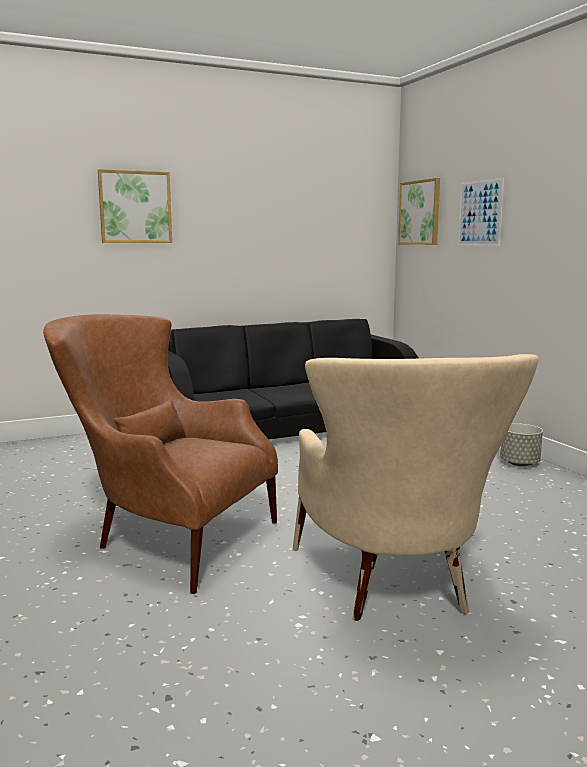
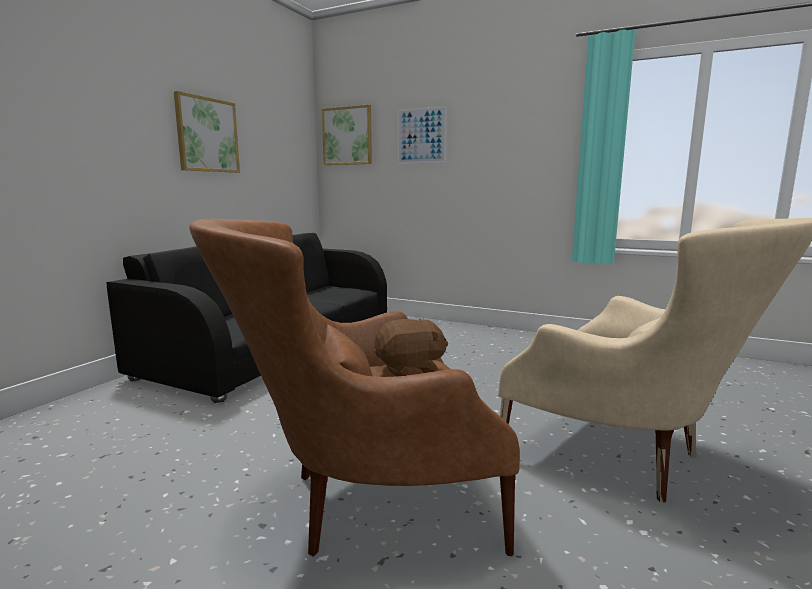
camera: 40 degrees left, 0 degrees up
picture [98,169,172,243] -> picture moved to [174,91,240,173]
grey planter [500,423,543,466] -> none
none -> brown plush toy [374,319,448,376]

